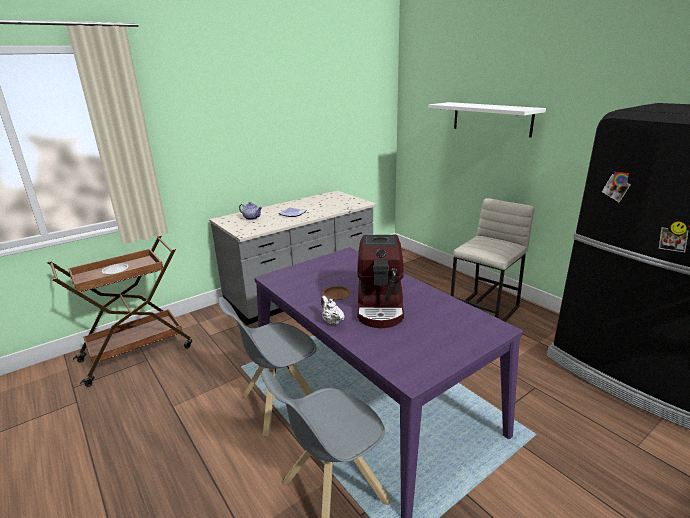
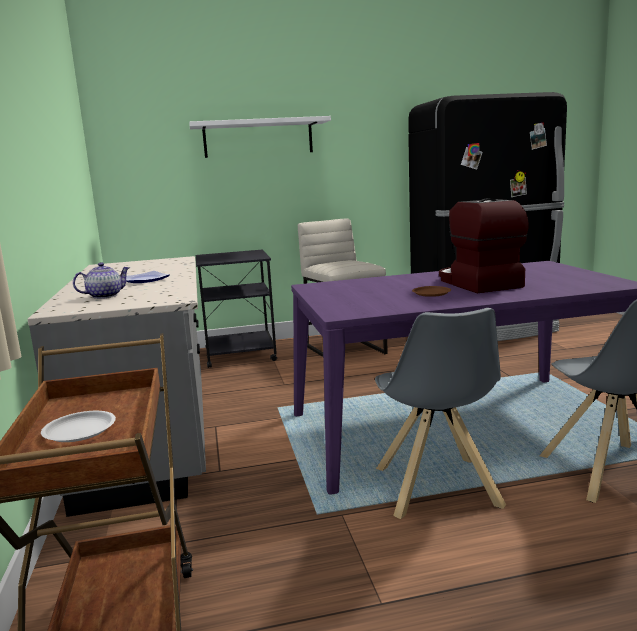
camera: 65 degrees left, 10 degrees down
white teapot [321,296,344,325] -> none
coffee machine [357,235,404,328] -> coffee machine turned 135 degrees counterclockwise [439,198,529,293]
none -> black cart [196,250,277,368]

